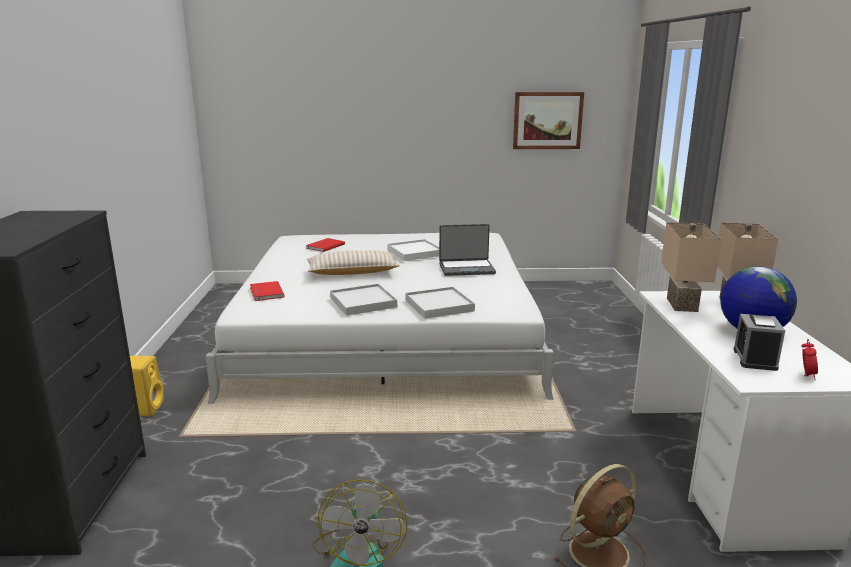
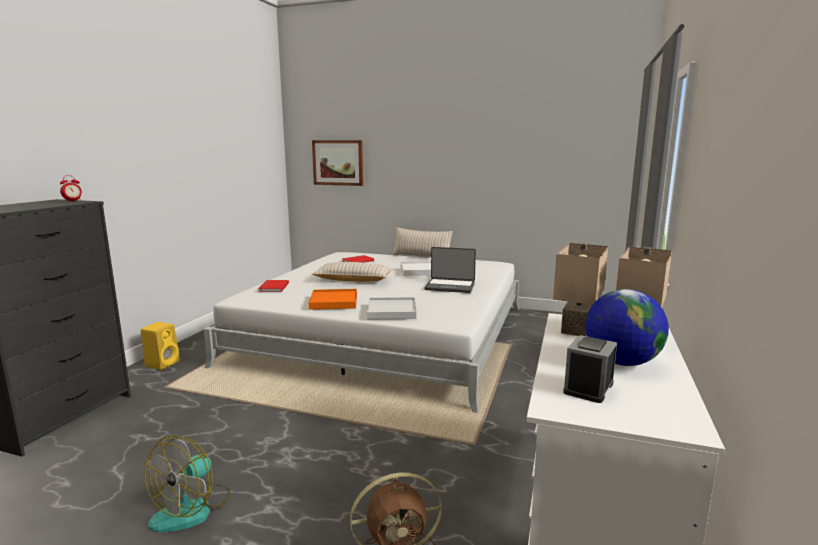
camera: 20 degrees right, 5 degrees down
white tray [330,284,397,316] -> orange tray [309,289,357,310]
picture [513,92,584,149] -> picture moved to [312,140,363,186]
alarm clock [801,339,818,379] -> alarm clock moved to [60,175,82,202]
none -> beige pillow [393,227,453,257]

